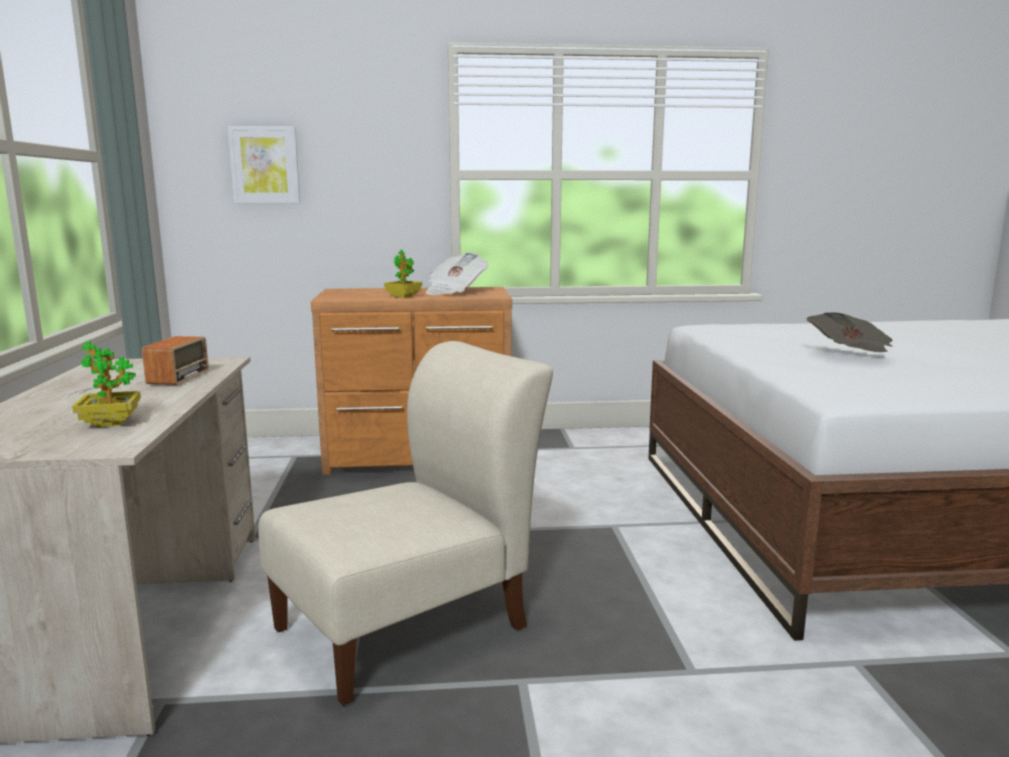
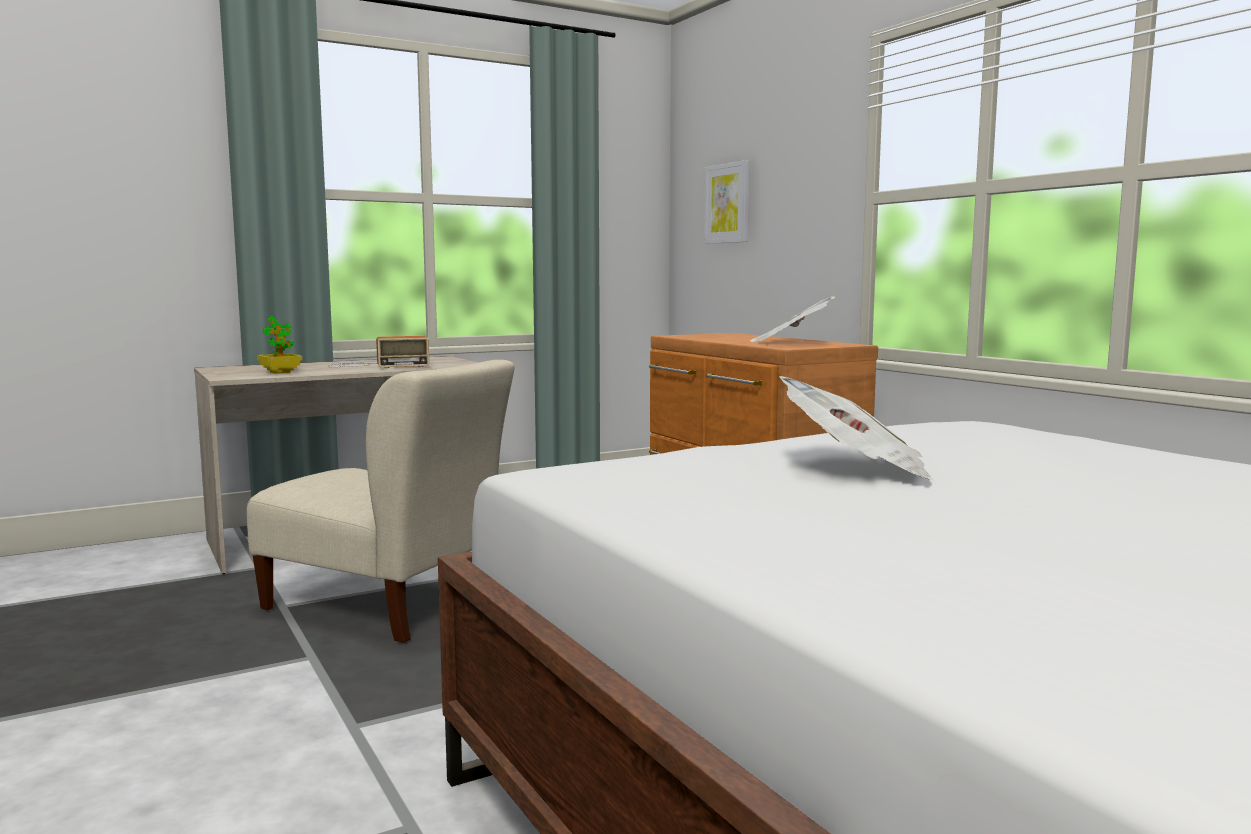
camera: 65 degrees right, 5 degrees down
potted plant [384,250,422,298] -> none

